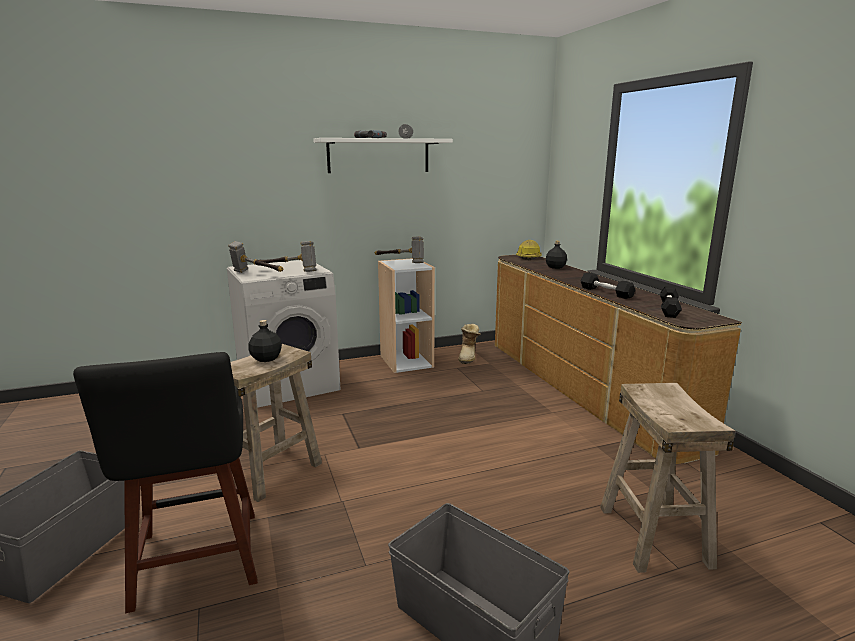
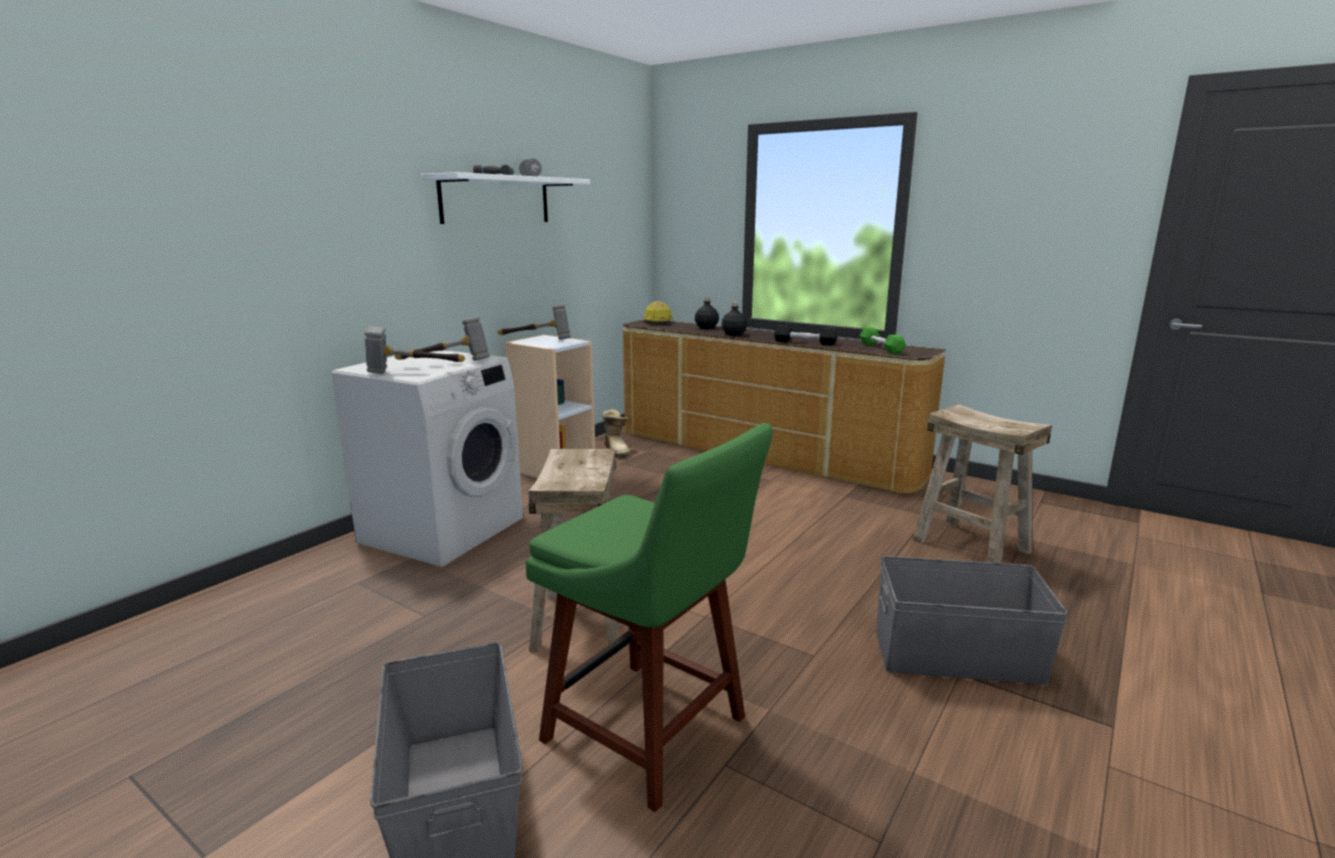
camera: 35 degrees left, 0 degrees up
black stool [73,352,258,614] -> green stool [526,423,773,813]
black bottle [248,320,282,362] -> black bottle moved to [721,303,747,336]
black dumbbell [660,286,682,318] -> green dumbbell [859,327,906,354]

